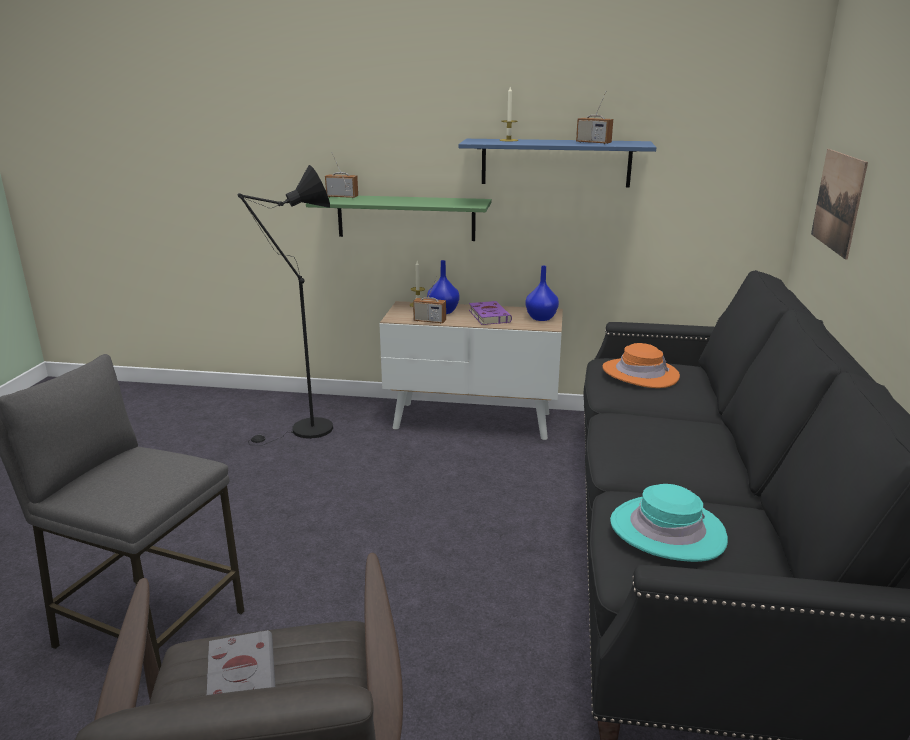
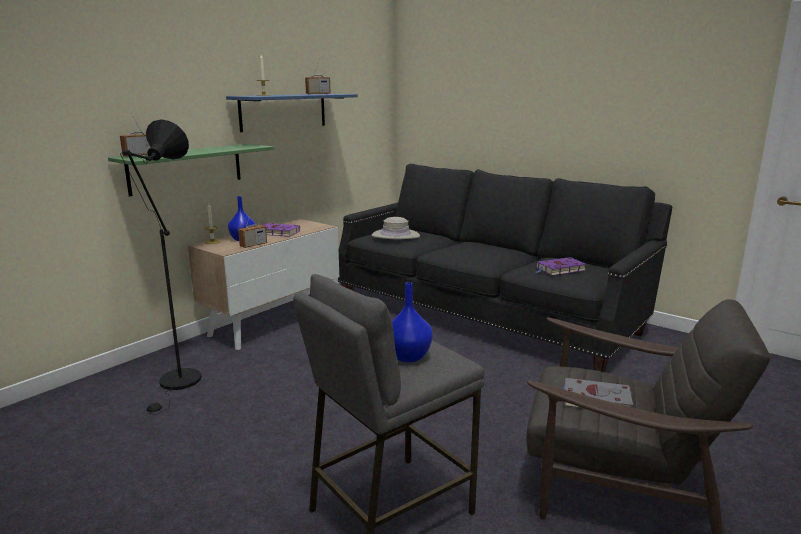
camera: 60 degrees left, 5 degrees down
blue vase [525,266,559,321] -> blue vase moved to [392,282,433,362]
orange hat [602,343,680,388] -> beige hat [372,217,420,239]
turquoise hat [610,484,728,562] -> purple book [536,257,587,276]
picture [811,149,868,260] -> none

